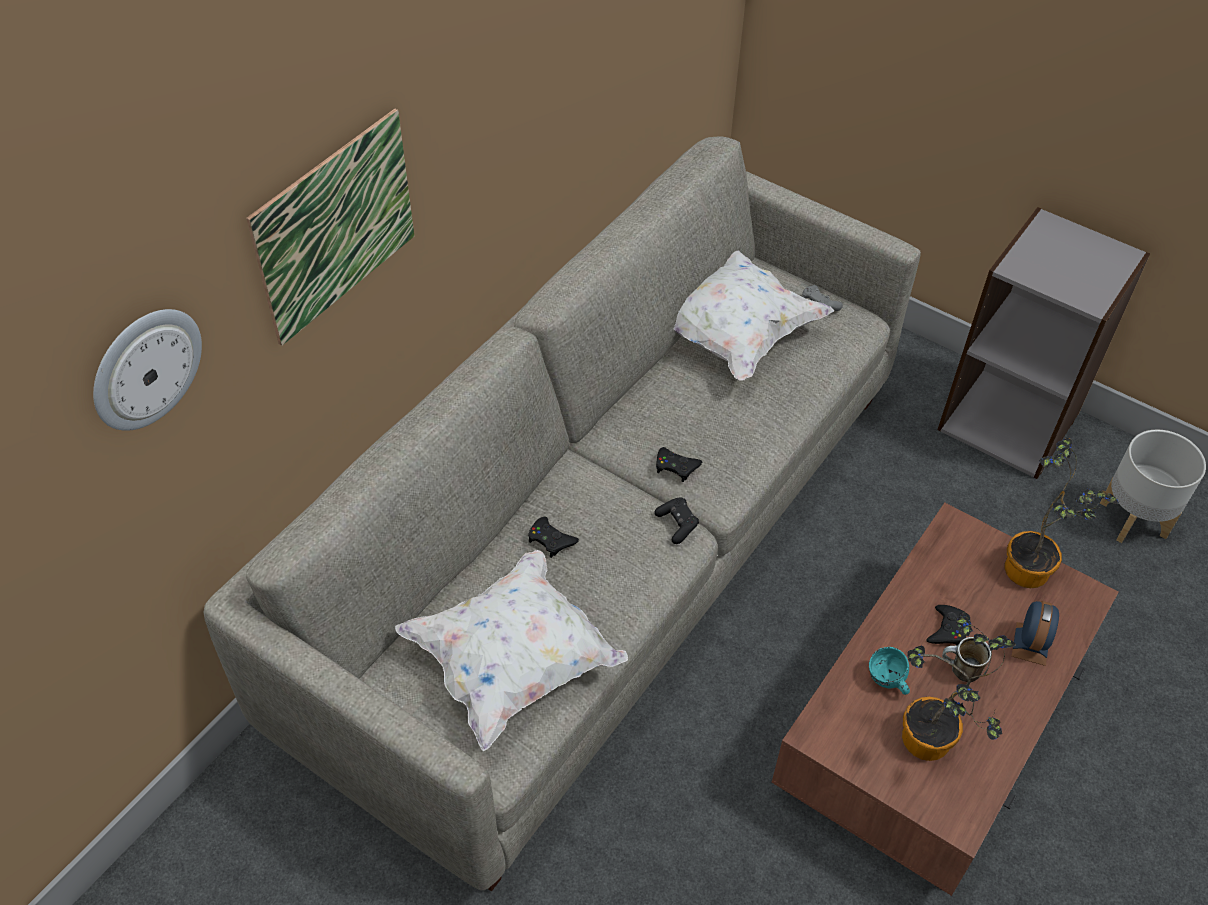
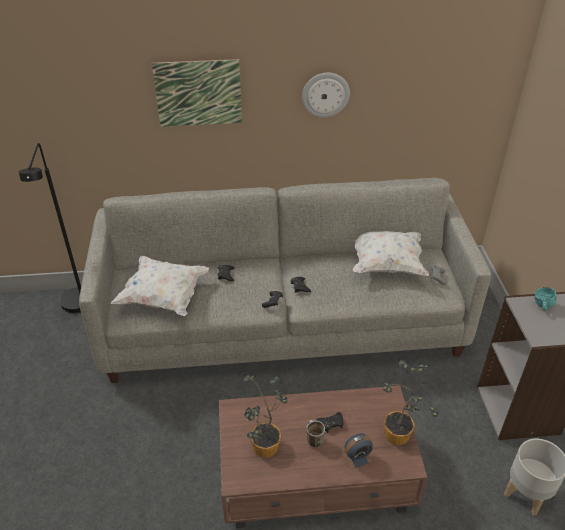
camera: 50 degrees right, 10 degrees down
wall clock [93,309,202,431] -> wall clock moved to [302,73,350,117]
turquoise mug [869,647,910,695] -> turquoise mug moved to [534,287,557,311]
none -> black floor lamp [19,143,81,313]

